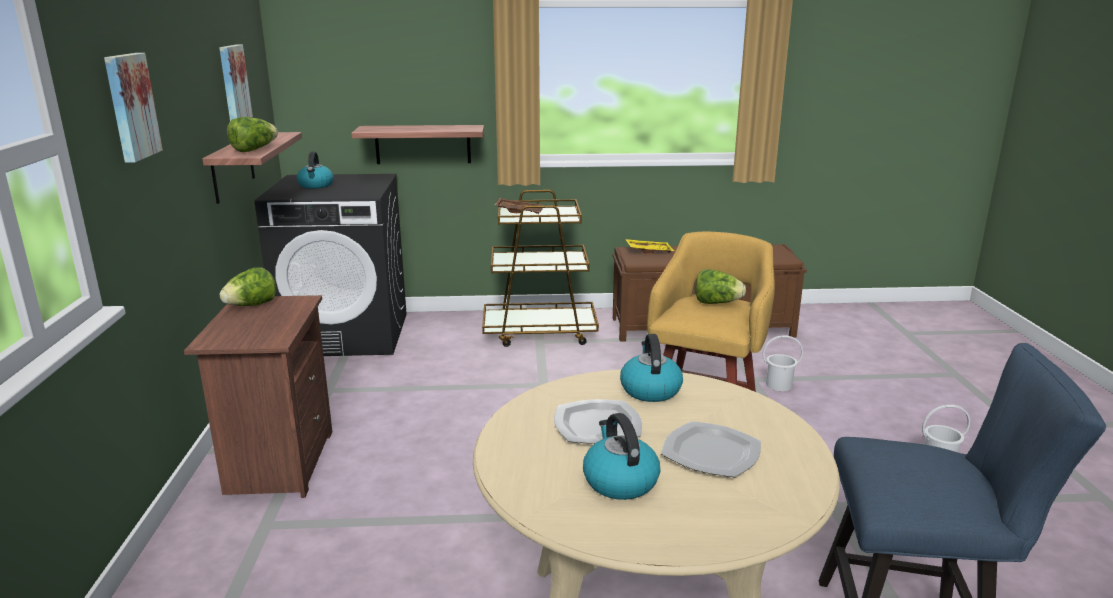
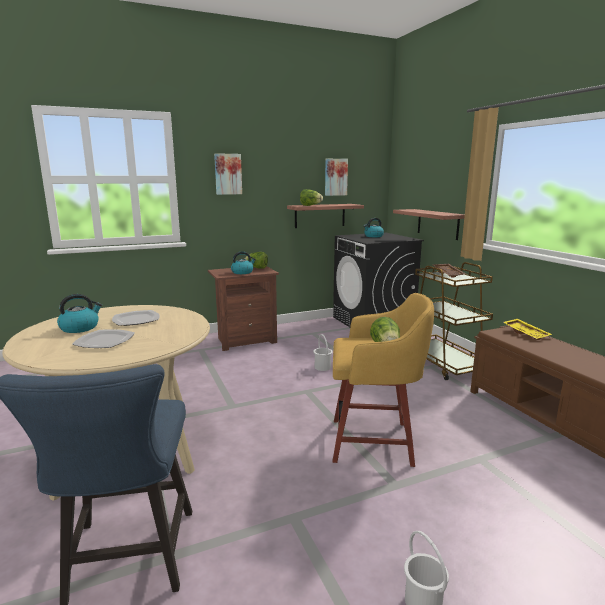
camera: 70 degrees right, 5 degrees down
kettle [620,334,683,402] -> kettle moved to [231,251,256,274]
white bucket [763,335,803,391] -> white bucket moved to [313,334,333,371]

